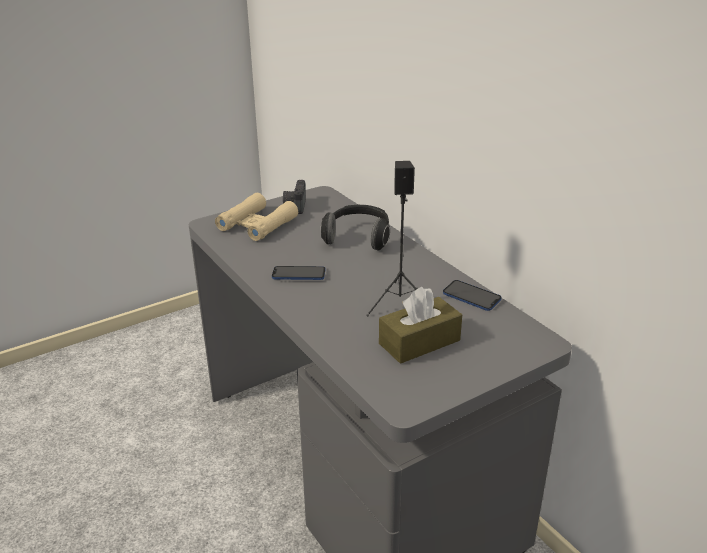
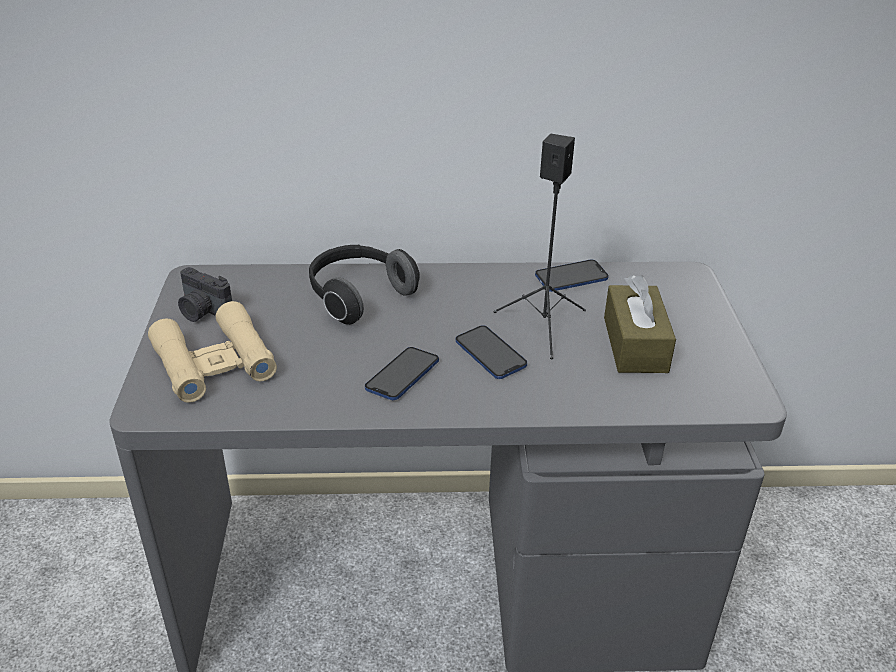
camera: 60 degrees left, 5 degrees up
none -> phone [456,325,527,379]

